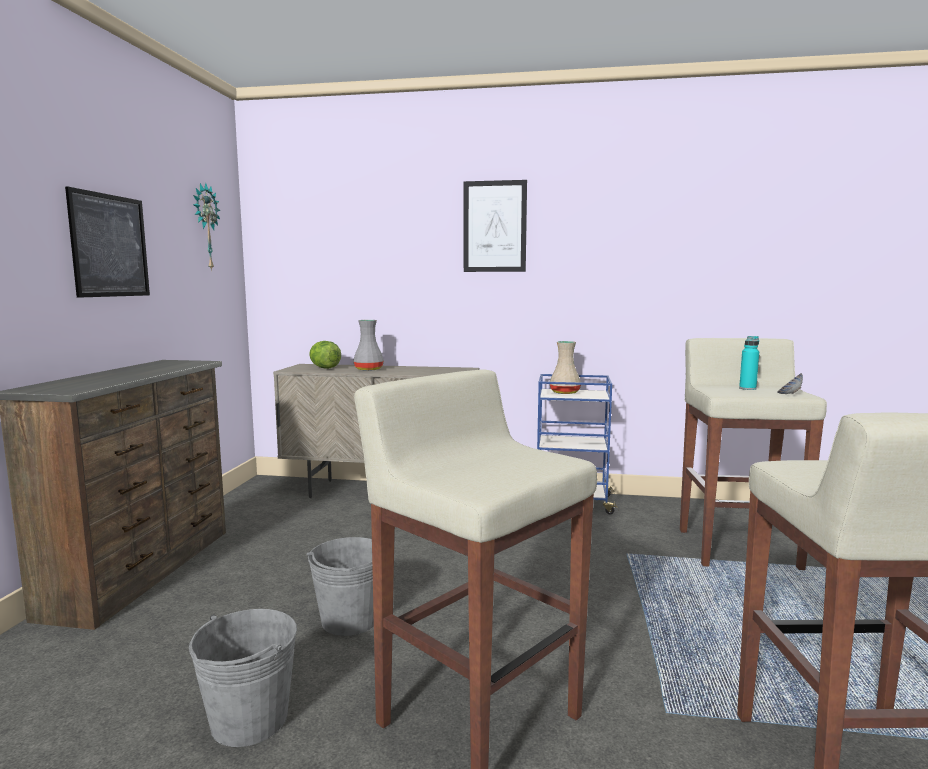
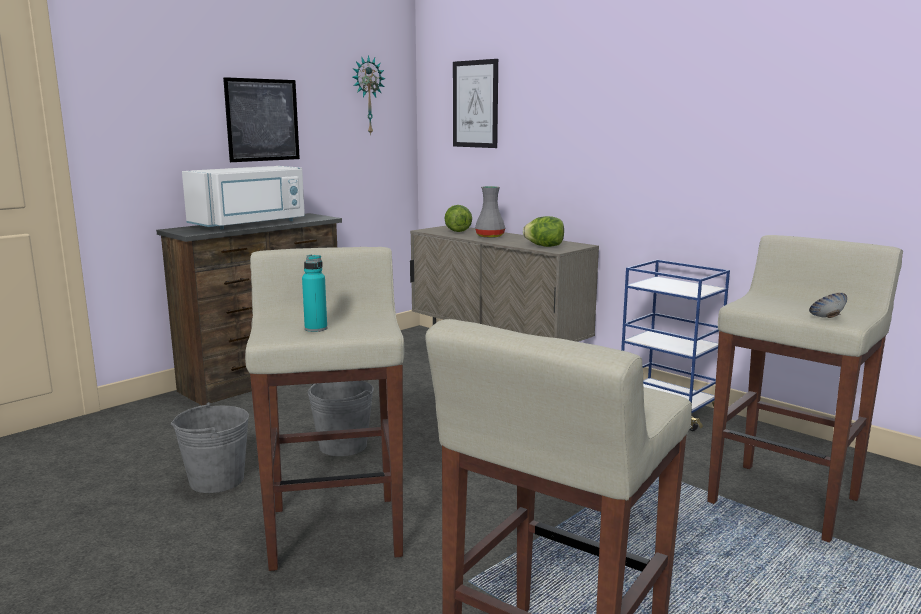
camera: 35 degrees right, 5 degrees up
picture [464,180,527,272] -> picture moved to [453,59,498,148]
beige vase [550,341,581,394] -> none
turquoise bottle [739,336,759,390] -> turquoise bottle moved to [302,255,327,332]
none -> white microwave [182,166,305,229]
none -> lettuce [523,216,564,247]

